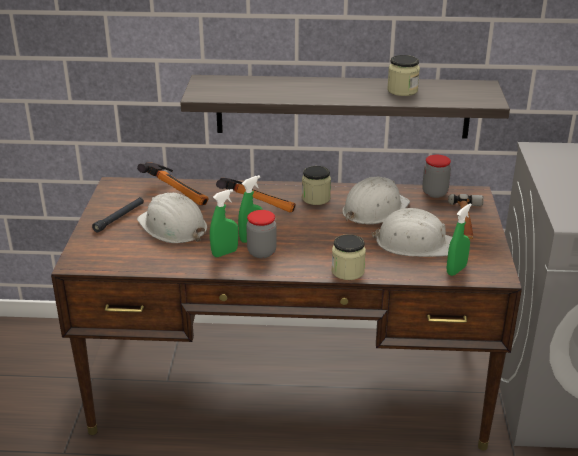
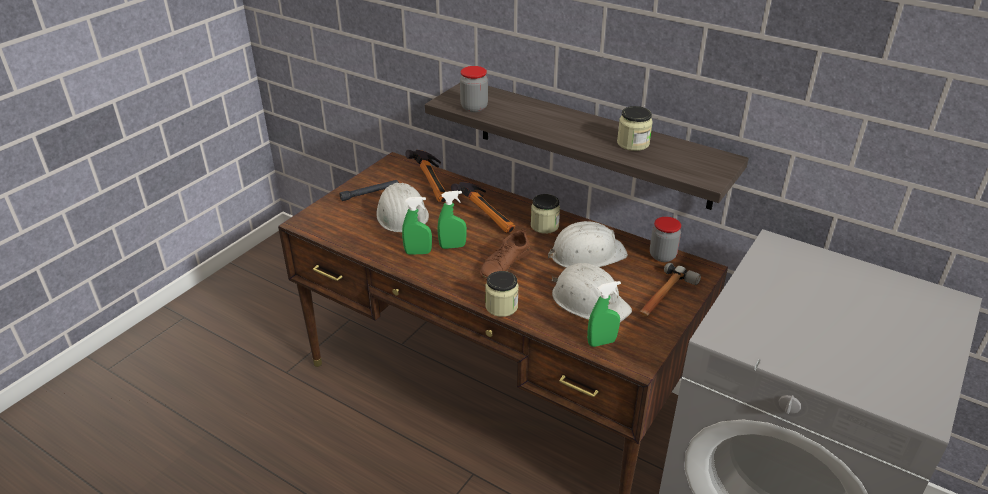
camera: 30 degrees right, 5 degrees up
jar [246,210,277,258] -> jar moved to [460,66,488,112]
none -> brown shoe [480,229,530,280]

